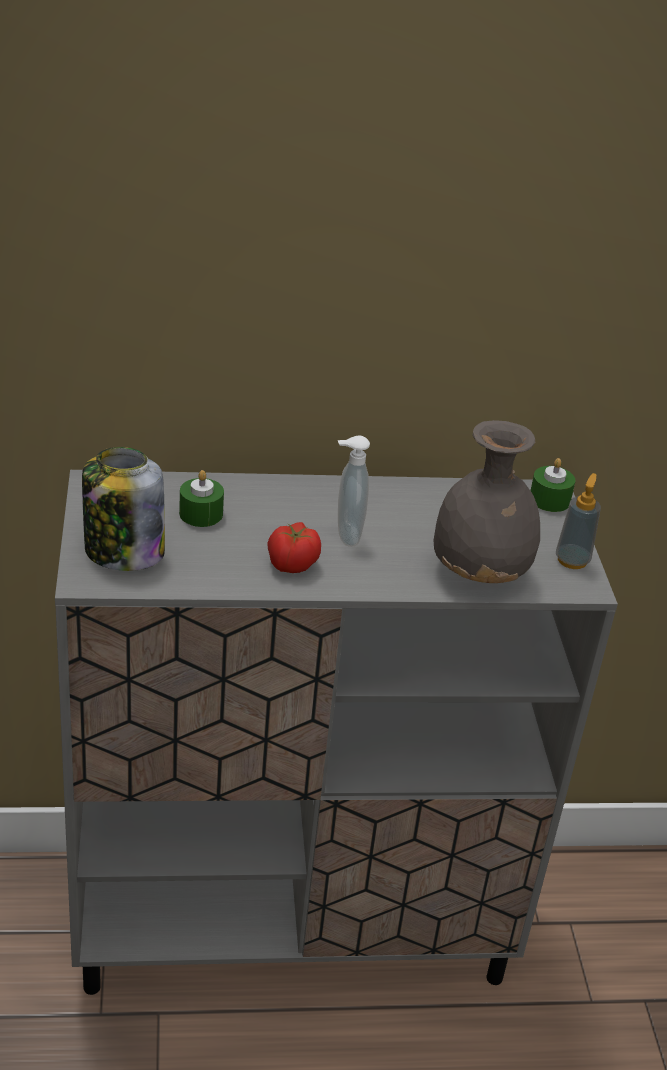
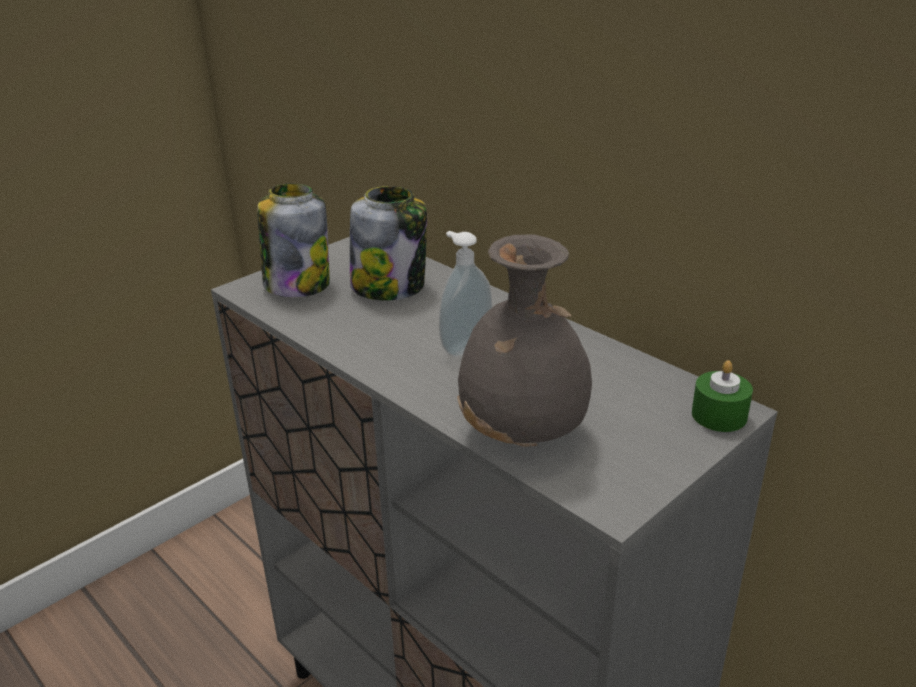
camera: 55 degrees right, 5 degrees down
green candle [179,470,224,527] -> jar [350,186,427,300]
tomato [268,522,321,573] -> none
soap dispenser [556,473,601,569] -> none

